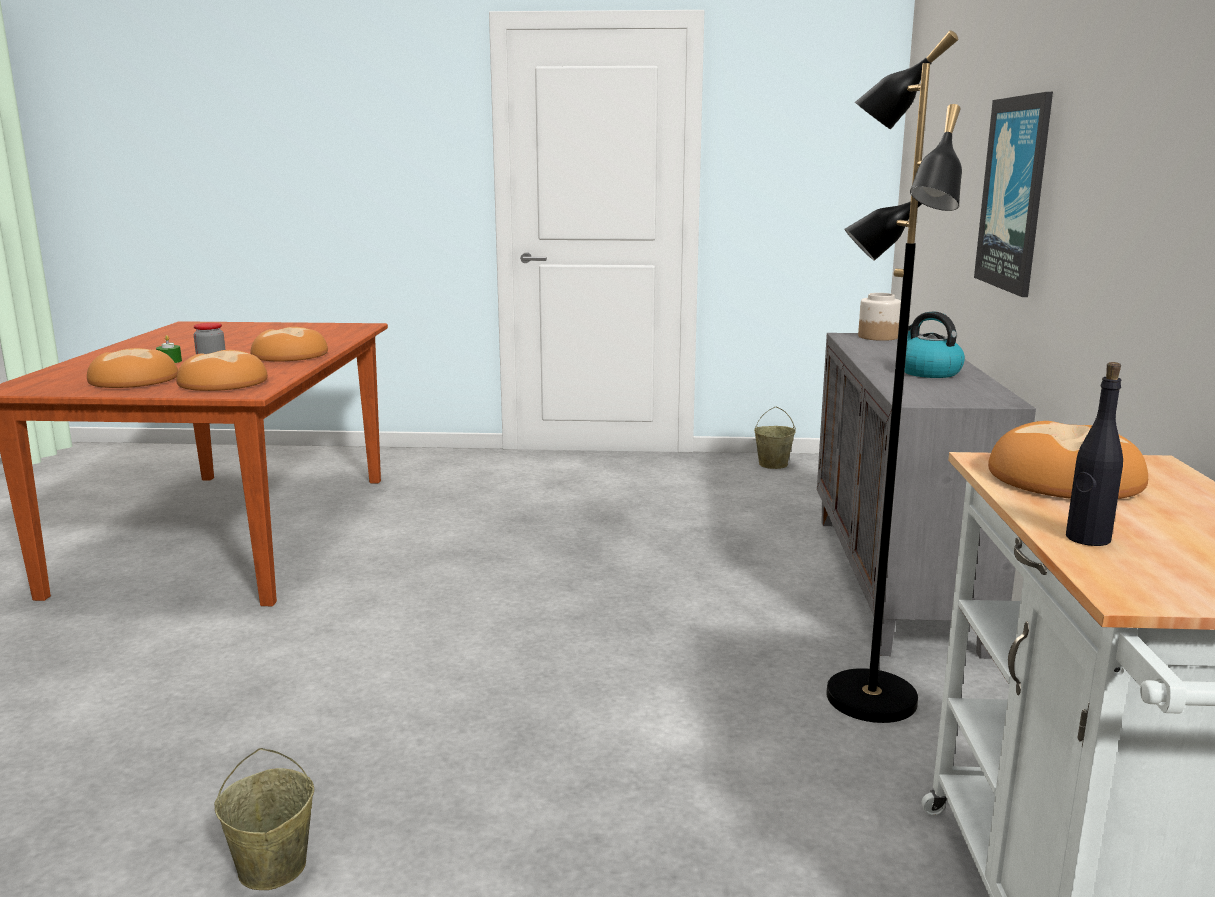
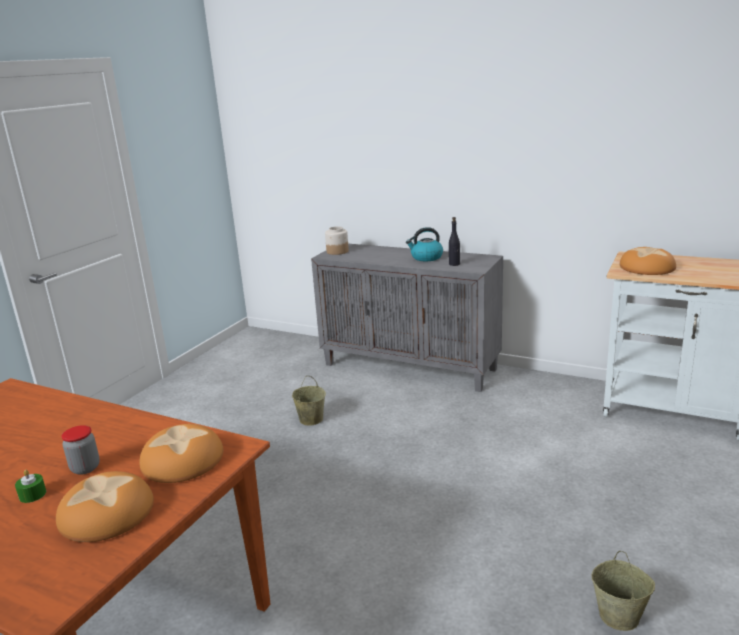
camera: 65 degrees left, 5 degrees up
bread [250,327,328,361] -> none
beige bucket [754,407,796,469] -> beige bucket moved to [292,376,326,426]
black floor lamp [826,30,962,723] -> none
picture [974,92,1053,297] -> none
black bottle [1066,362,1123,546] -> black bottle moved to [449,217,460,266]

